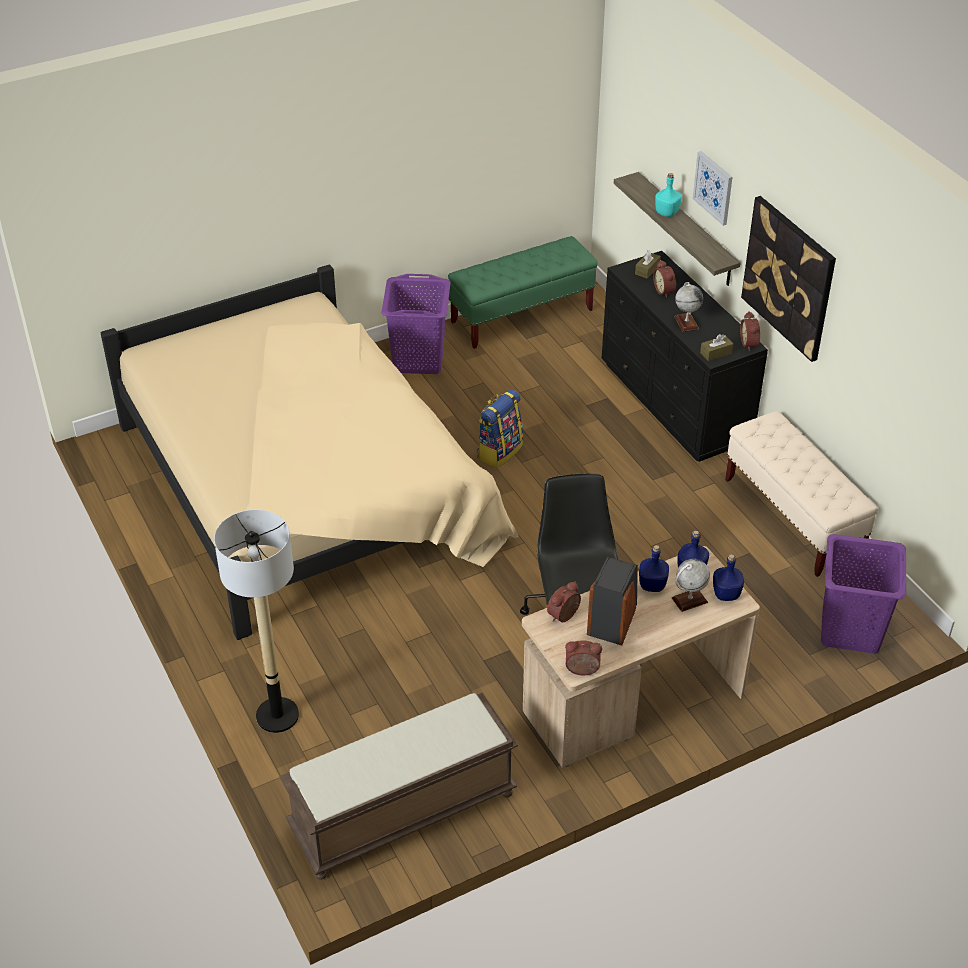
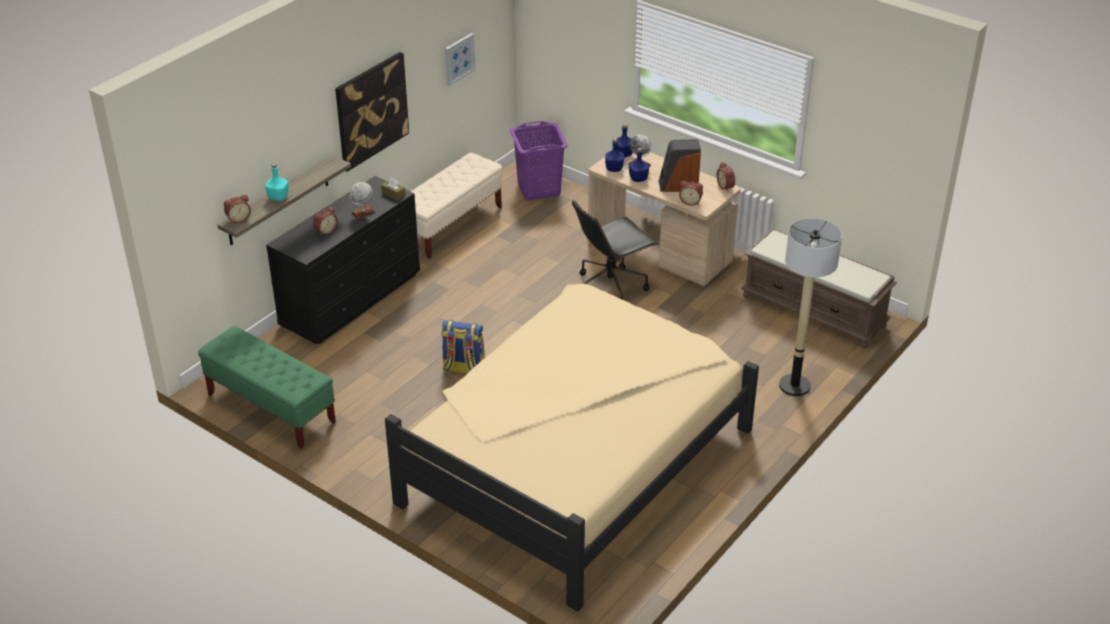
camera: 115 degrees left, 5 degrees down
purple laundry basket [381,274,451,374] -> none
brown tissue box [635,250,661,279] -> none
picture [693,151,732,226] -> picture moved to [445,33,475,86]
alarm clock [740,311,760,351] -> alarm clock moved to [224,195,251,224]

